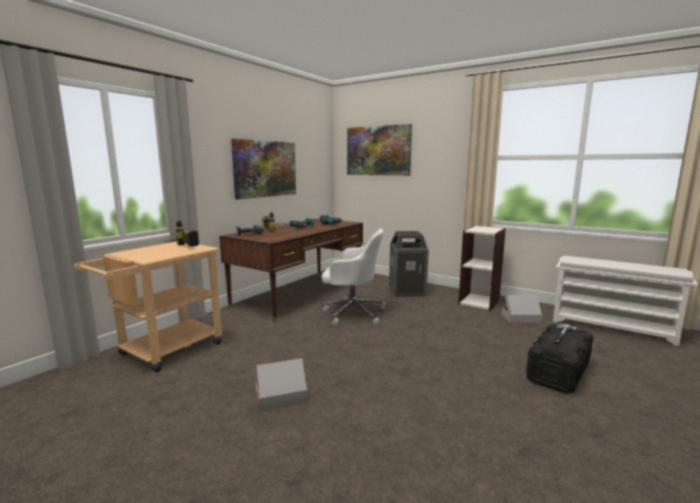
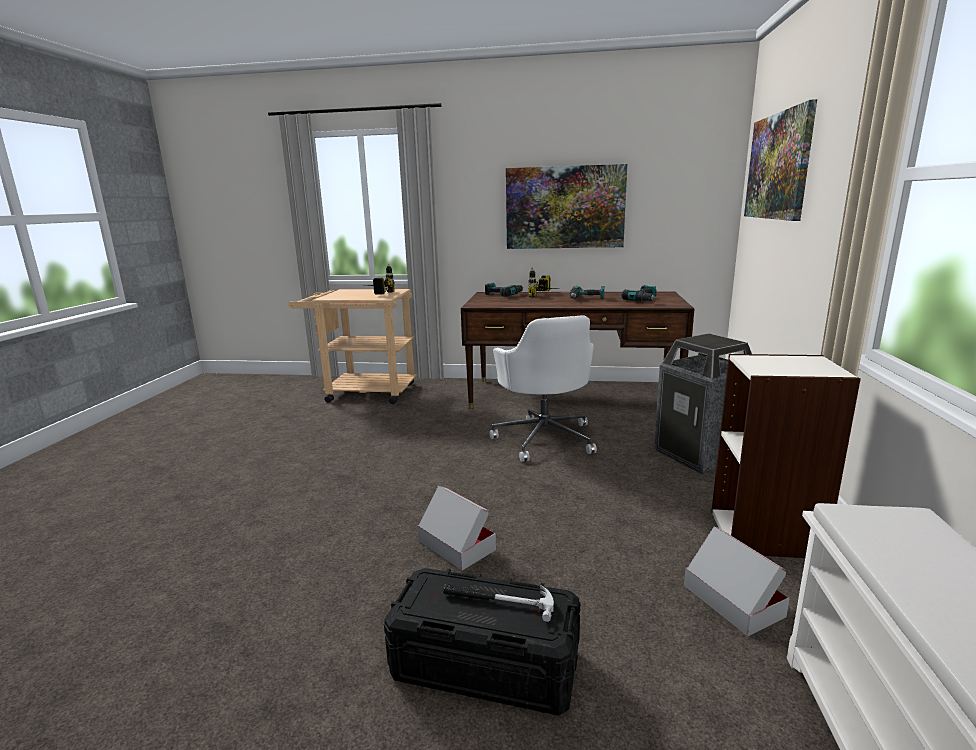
camera: 65 degrees right, 5 degrees up
cardboard box [256,358,308,411] -> cardboard box moved to [417,486,496,570]

